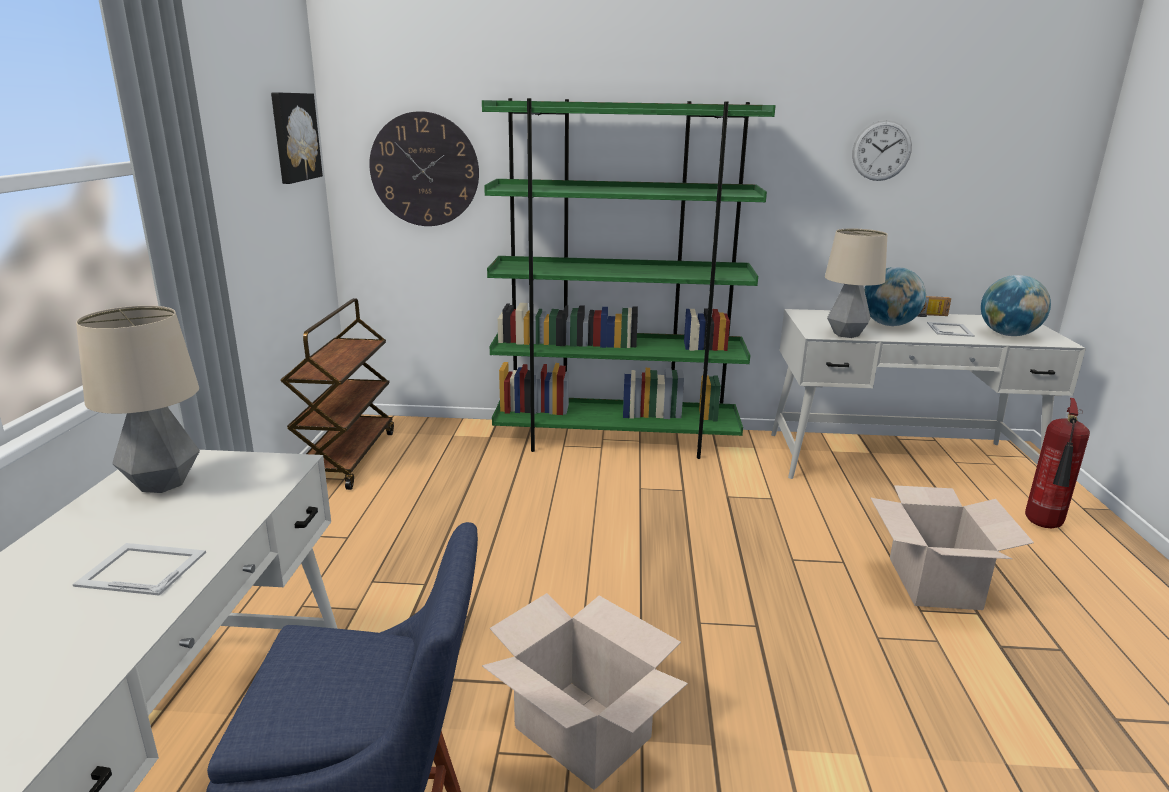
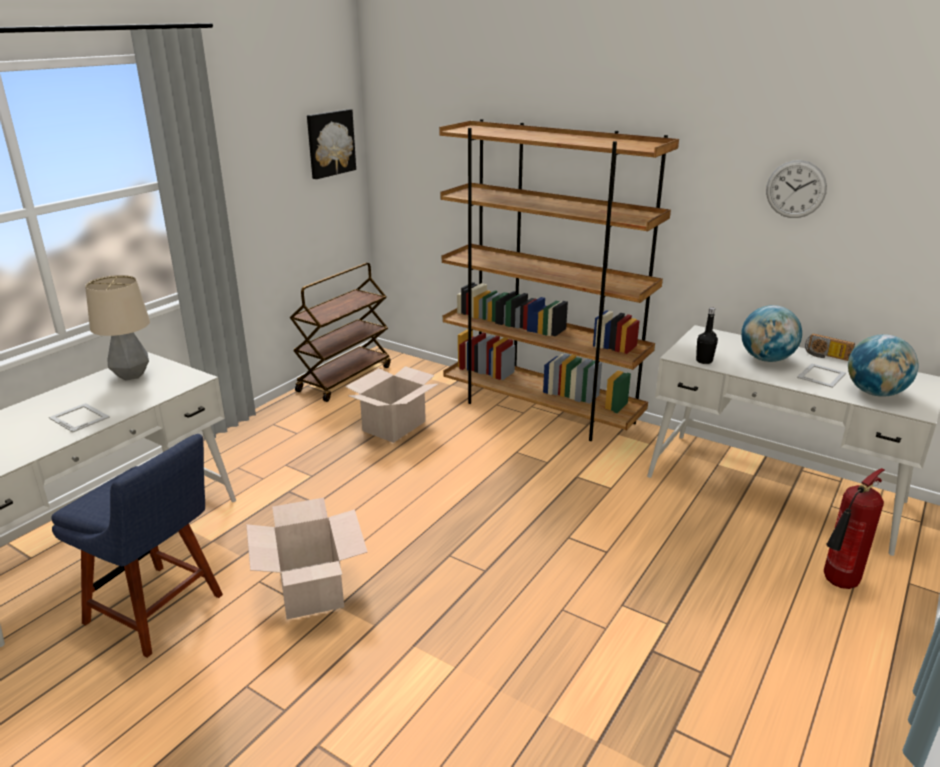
camera: 30 degrees right, 5 degrees up
wall clock [369,111,479,226] -> none
green bookcase [482,98,776,459] -> brown bookcase [439,119,679,441]
table lamp [825,228,887,338] -> black bottle [696,307,718,364]
cardboard box [870,485,1034,610] -> cardboard box moved to [345,366,438,443]

